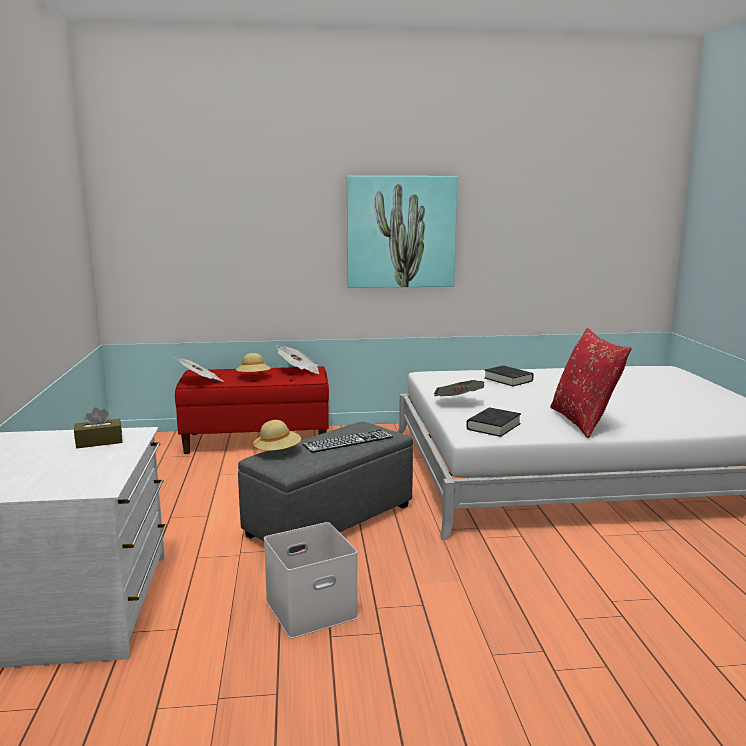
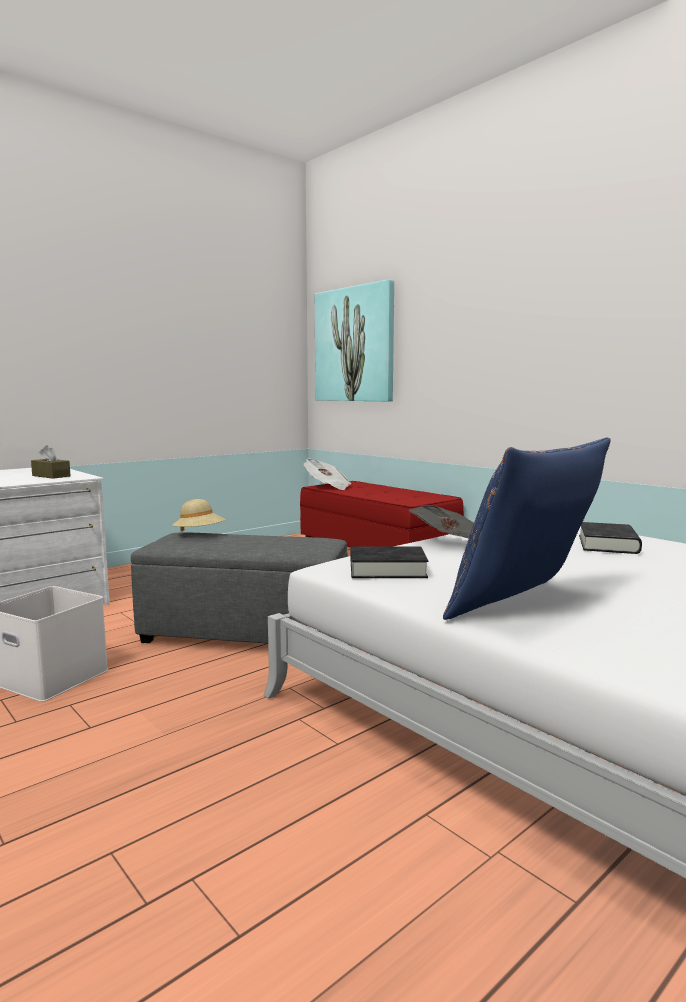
camera: 55 degrees right, 5 degrees down
beige hat [236,353,271,373] -> none
newspaper [276,345,319,374] -> none
keyboard [302,430,393,453] -> none
picture [347,176,458,288] -> picture moved to [315,279,394,402]
red pillow [550,328,631,438] -> blue pillow [443,438,610,620]

